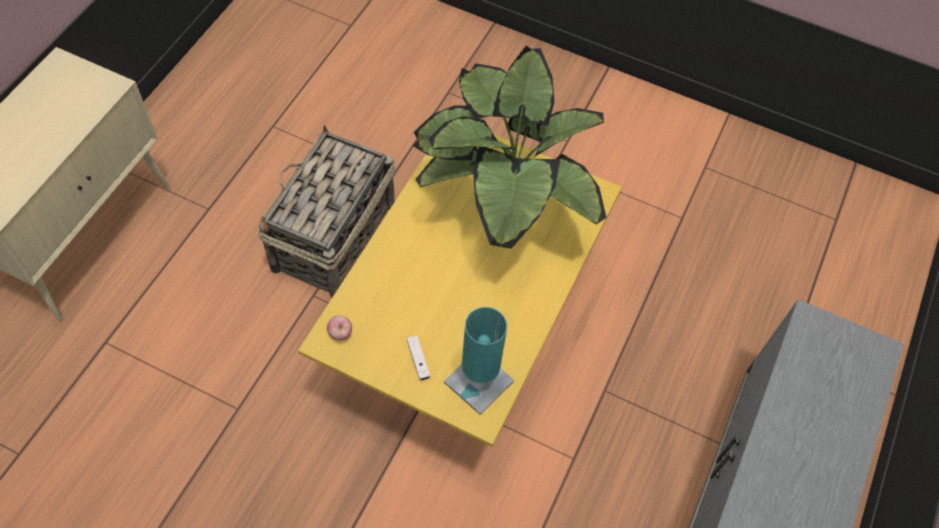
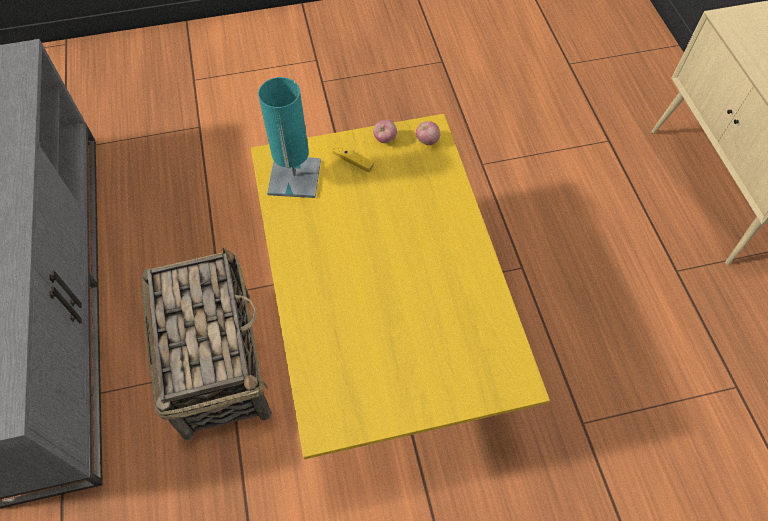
camera: 145 degrees right, 0 degrees up
basket [257,125,396,297] -> basket moved to [142,246,272,440]
white game controller [407,336,430,381] -> yellow game controller [332,144,374,173]
potted plant [412,46,607,249] -> none
none -> apple [373,120,397,143]

